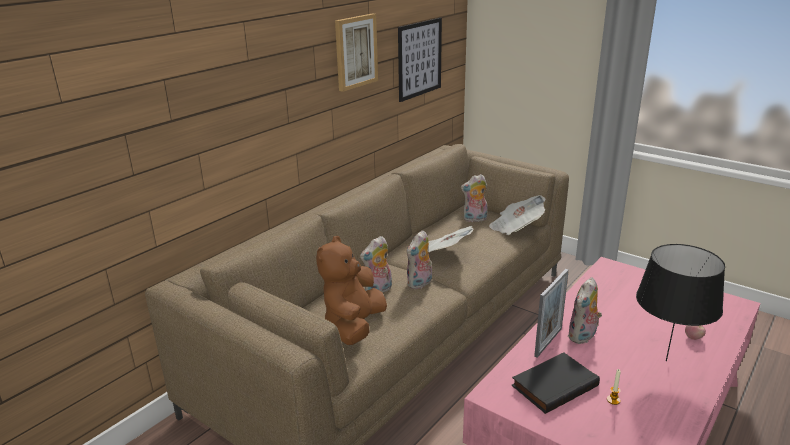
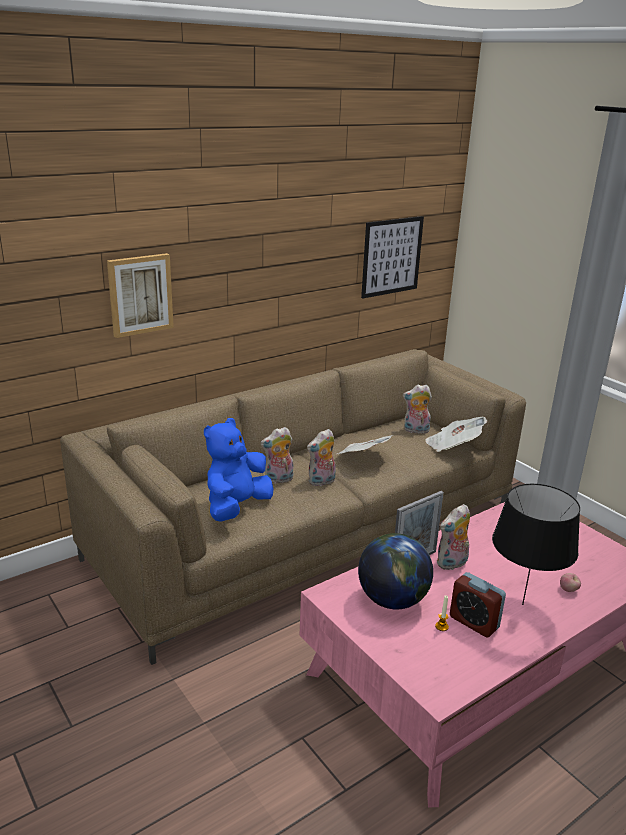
camera: 15 degrees right, 0 degrees up
brown plush toy [316,236,387,345] -> blue plush toy [204,418,274,522]
picture [335,14,378,92] -> picture moved to [107,253,174,338]
black book [511,352,600,414] -> globe [358,533,433,609]
none -> alarm clock [450,572,506,637]

